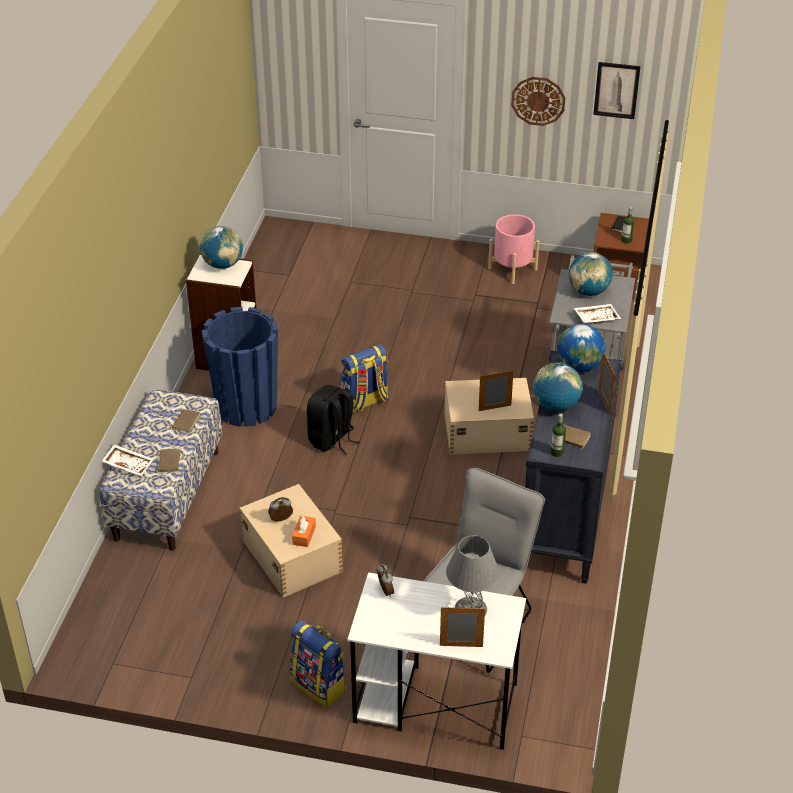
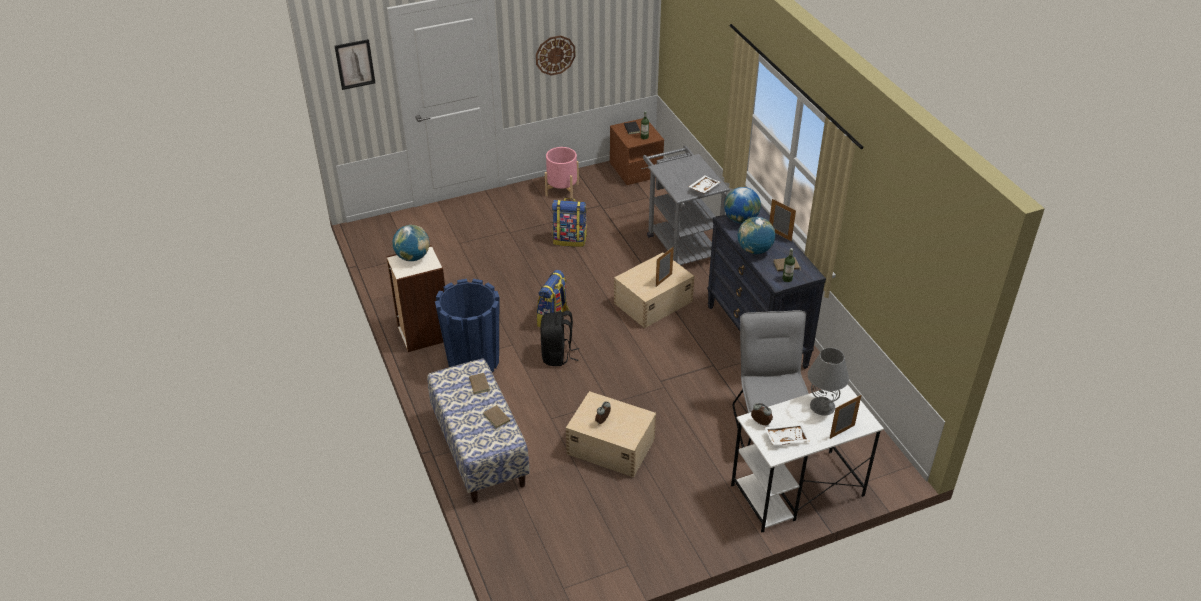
camera: 35 degrees left, 0 degrees up
white tray [102,444,153,476] -> white tray moved to [764,423,810,445]
backpack [290,621,346,707] -> backpack moved to [552,198,587,247]
orange tissue box [292,515,316,547] -> none
globe [569,252,613,296] -> none
picture [593,62,641,119] -> picture moved to [335,39,375,90]

